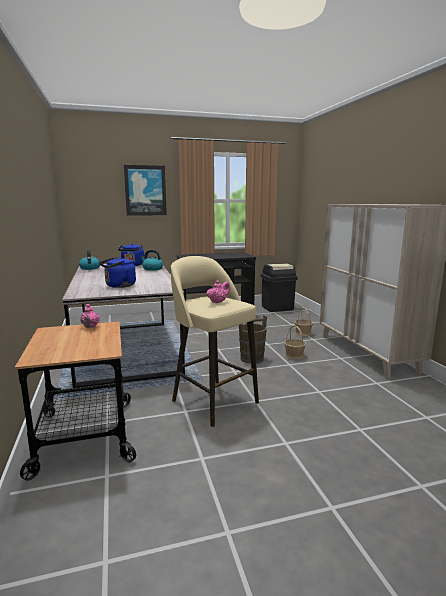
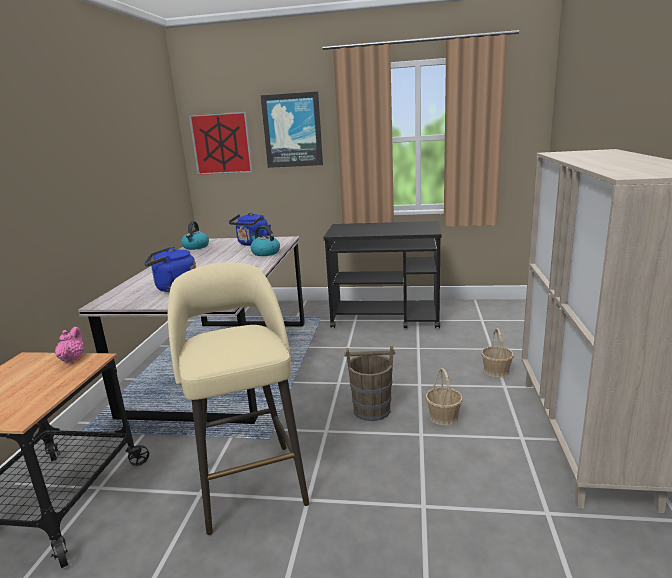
camera: 25 degrees right, 5 degrees up
pink teapot [206,280,230,303] -> none
black trash can [260,263,298,312] -> none
none -> picture [189,112,253,175]

